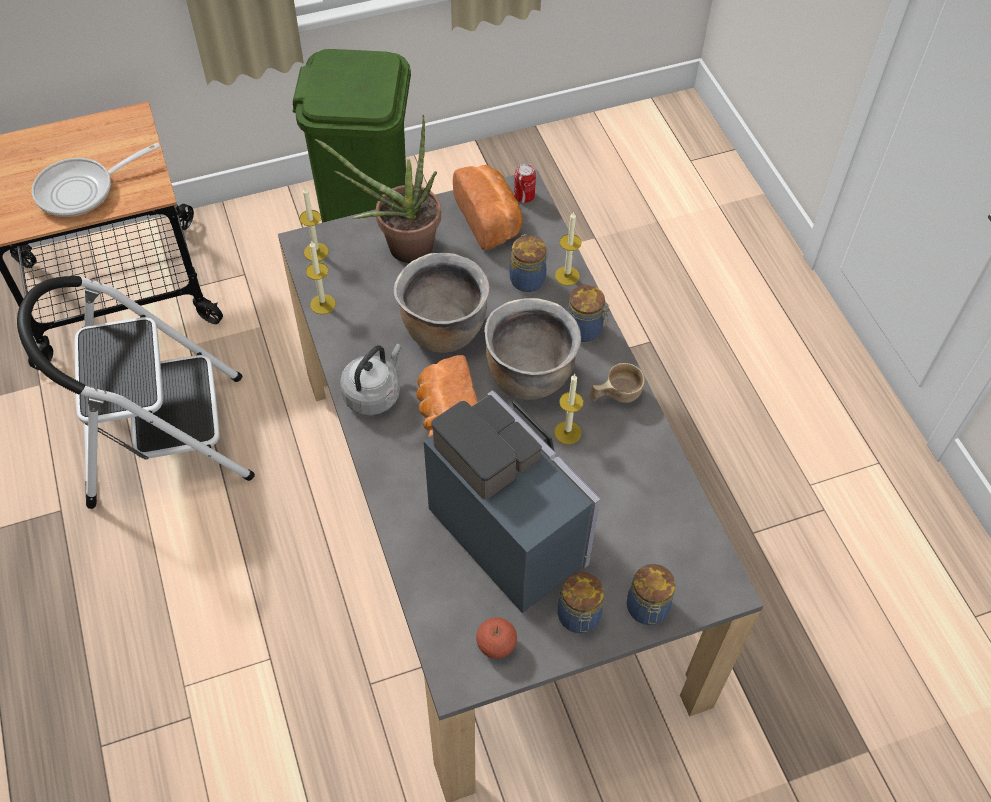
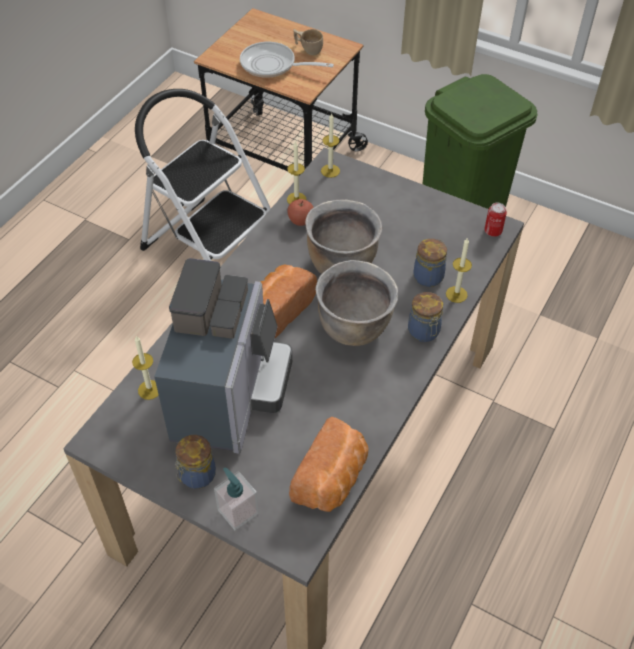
camera: 50 degrees right, 5 degrees down
potted plant [315,115,441,263] -> none
grey kettle [340,344,402,415] -> none
bread [453,165,523,250] -> bread moved to [289,417,368,512]
apple [476,617,517,659] -> apple moved to [287,199,314,226]
candle [554,374,583,444] -> candle moved to [132,336,159,400]
beige cup [589,363,645,403] -> beige cup moved to [293,29,323,55]
jar [627,564,675,625] -> soap dispenser [214,467,259,530]

